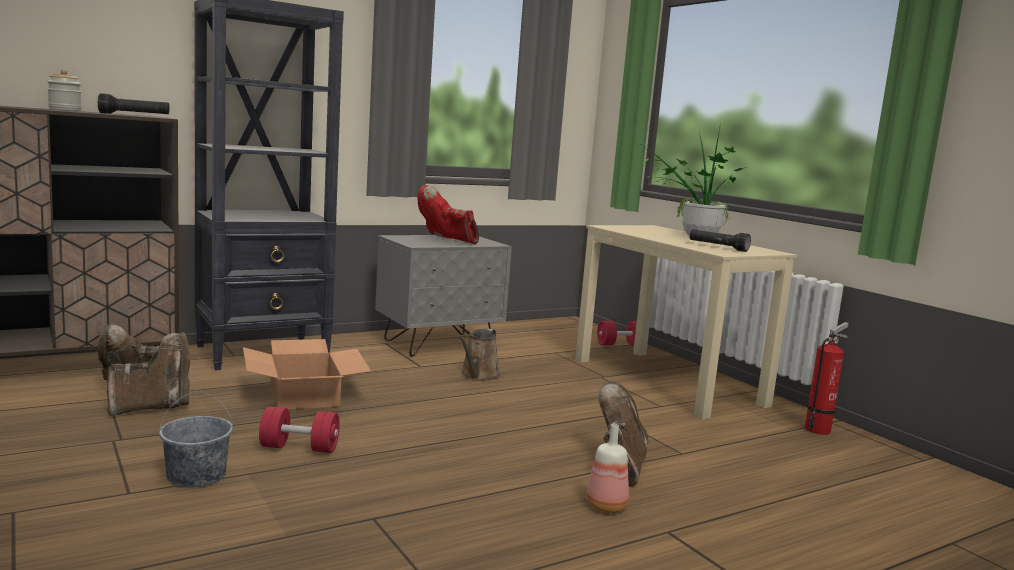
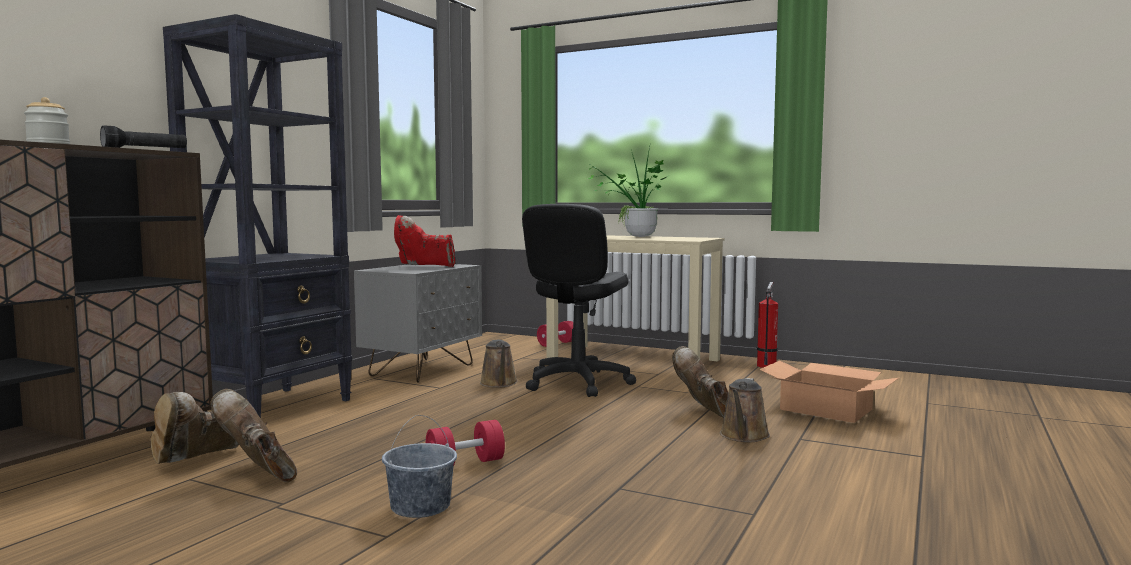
camera: 30 degrees left, 5 degrees down
brown boot [106,332,190,416] -> brown boot turned 75 degrees counterclockwise [211,389,297,482]
cardboard box [243,339,371,409] -> cardboard box moved to [759,361,898,423]
bottle [586,424,629,513] -> brown watering can [720,378,770,442]
black flashlight [690,229,751,252] -> none
none -> black office chair [522,204,636,397]

